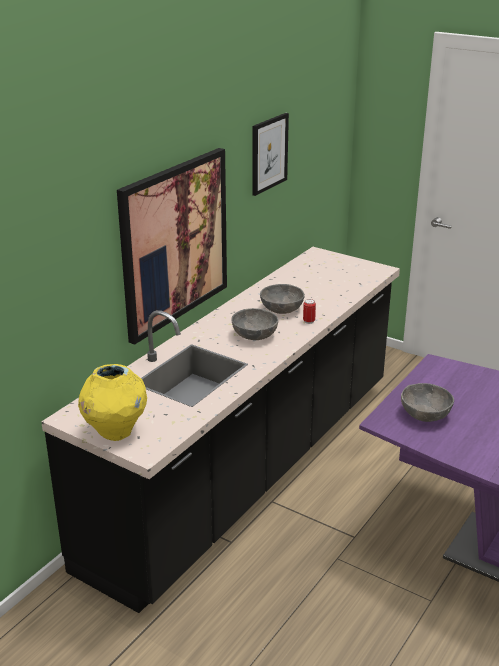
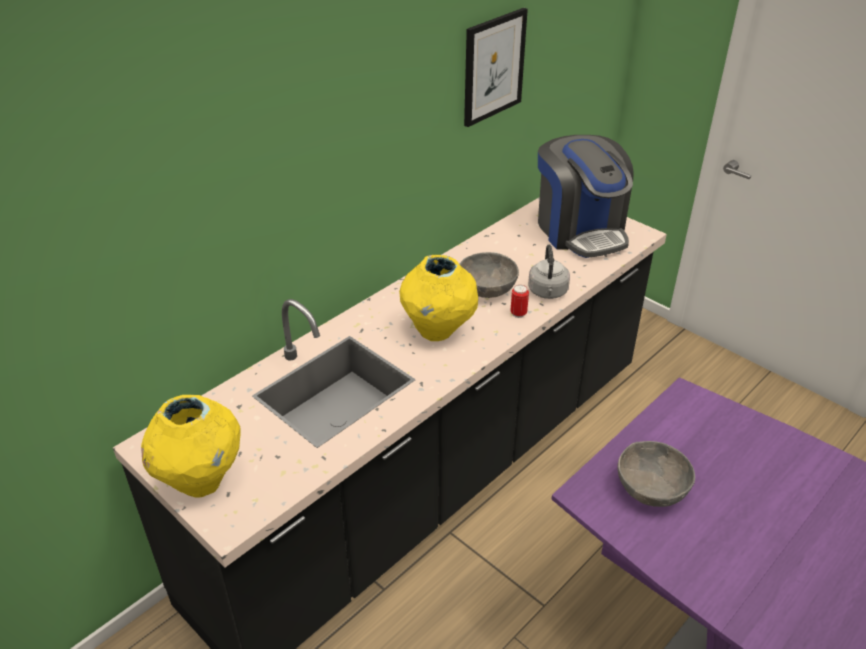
camera: 10 degrees right, 10 degrees up
picture [117,148,227,345] -> none
grey bowl [231,308,278,340] -> yellow vase [399,255,478,341]
none -> grey kettle [528,244,570,299]
none -> coffee machine [538,135,634,258]

